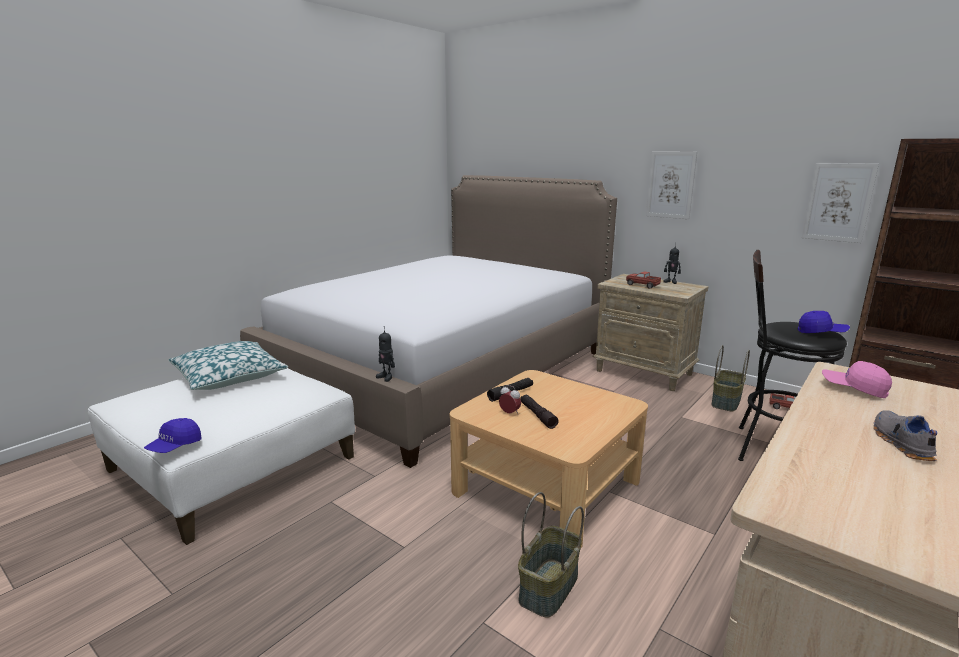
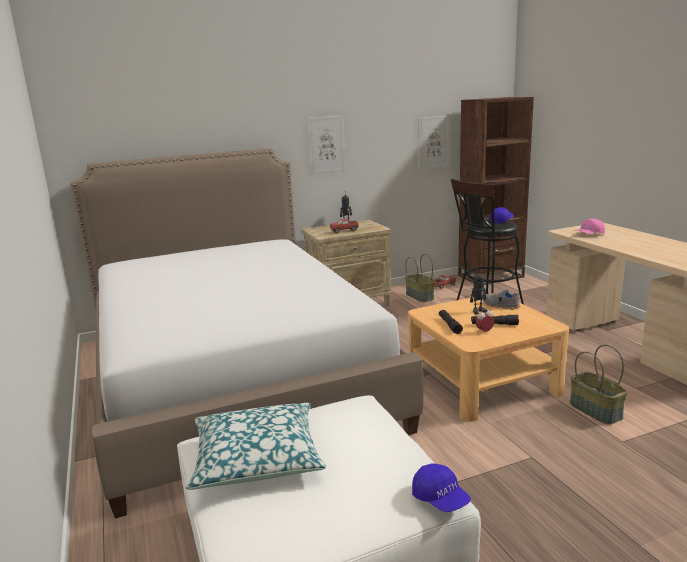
camera: 60 degrees left, 0 degrees up
toy robot [376,326,395,382] -> toy robot moved to [470,268,488,315]
grey shoe [874,410,937,461] -> grey shoe moved to [482,289,520,310]

